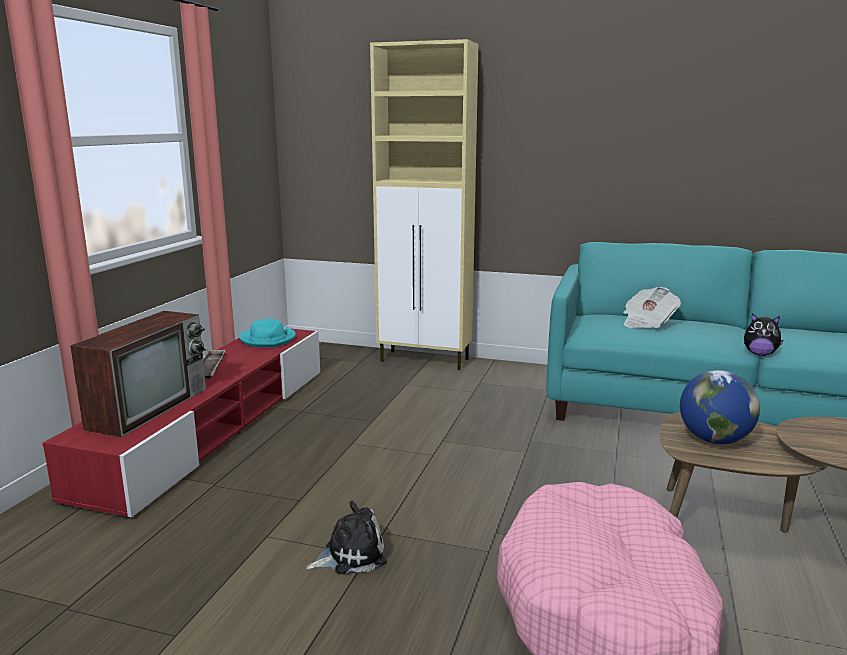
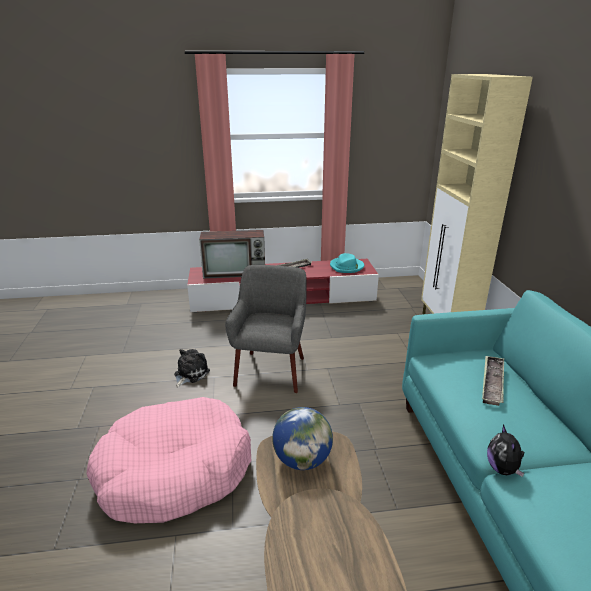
camera: 65 degrees right, 10 degrees up
plush toy [306,501,387,574] -> plush toy turned 105 degrees counterclockwise [174,349,210,388]
newspaper [623,287,681,328] -> tray [482,356,504,406]
none -> grey armchair [225,265,306,393]

